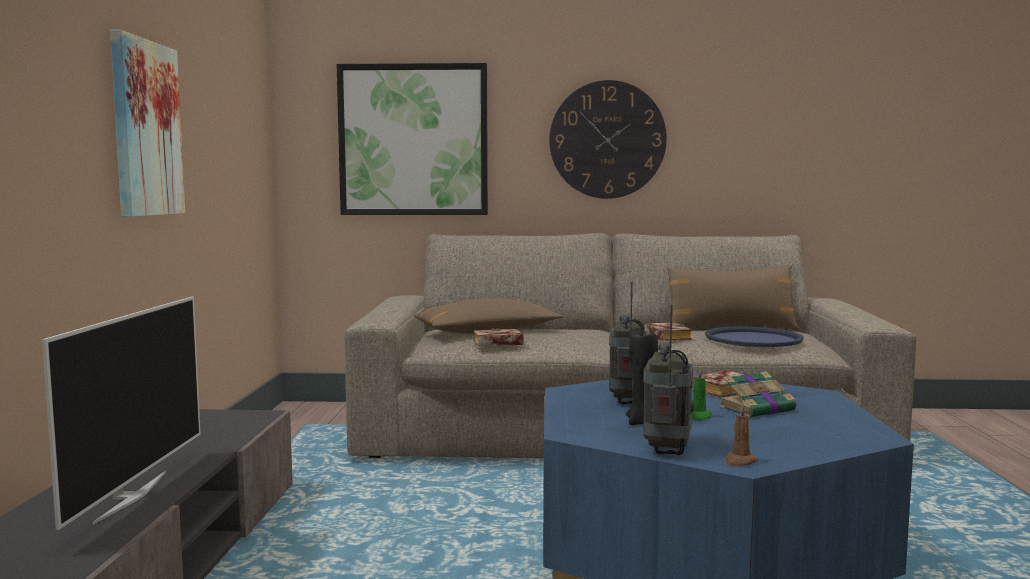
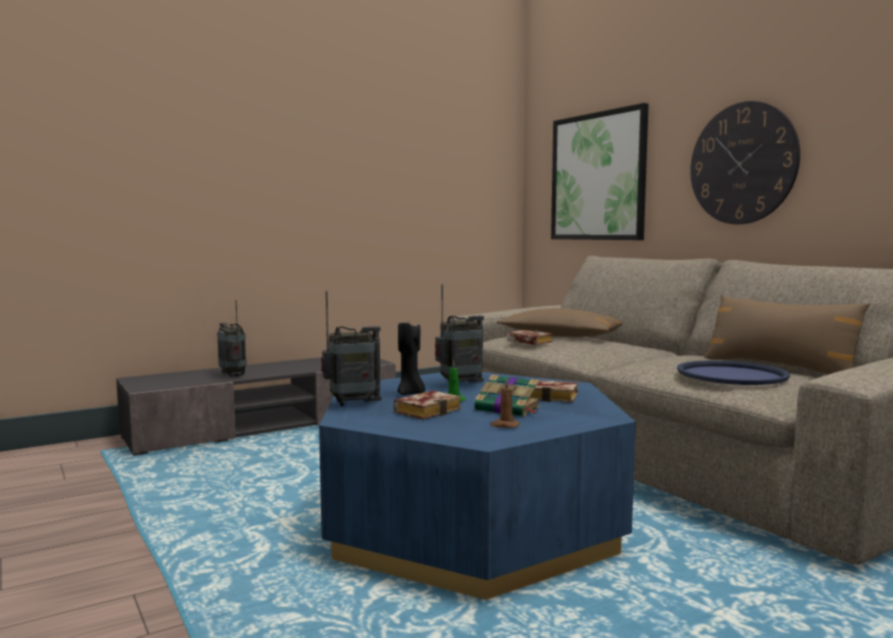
camera: 55 degrees right, 0 degrees up
television [42,297,201,530] -> radio [217,300,247,377]
picture [110,30,185,217] -> none
book [645,322,692,341] -> book moved to [394,391,461,420]
brown candle [725,404,758,466] -> brown candle moved to [490,378,520,428]

